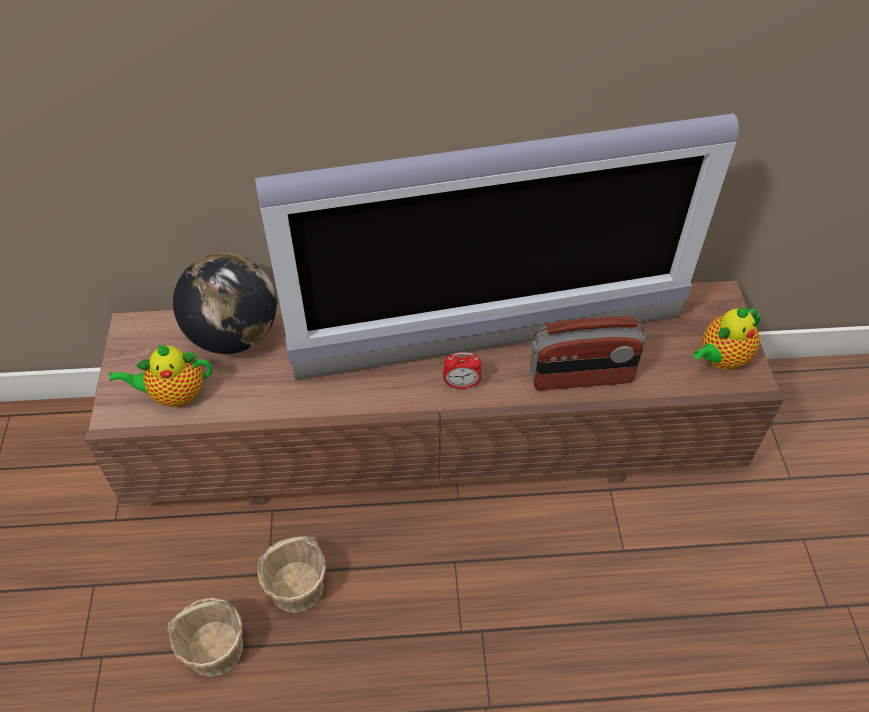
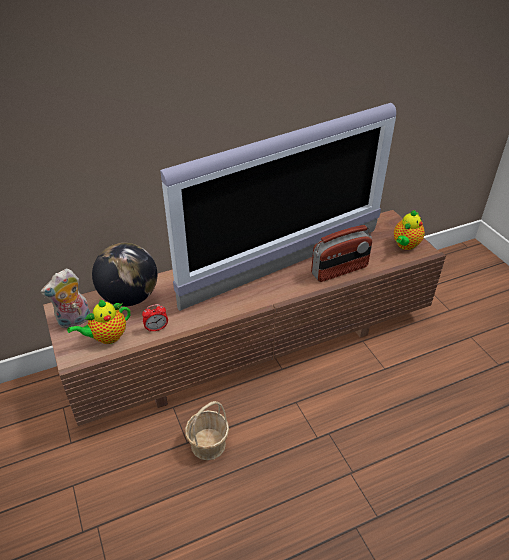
camera: 20 degrees left, 10 degrees down
basket [168,598,243,677] -> none
alarm clock [443,352,481,389] -> alarm clock moved to [142,304,168,332]
none -> plush toy [41,269,90,328]

